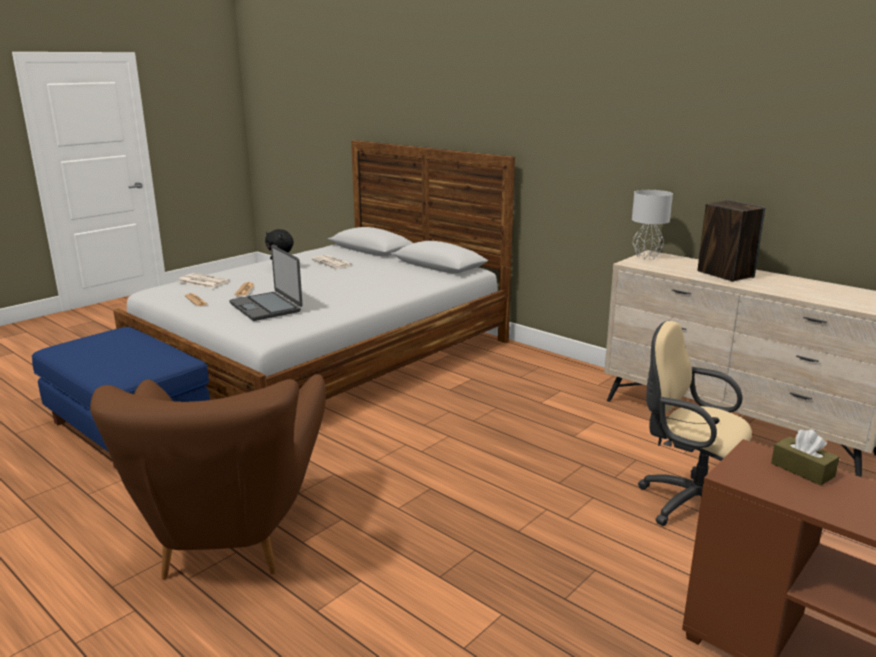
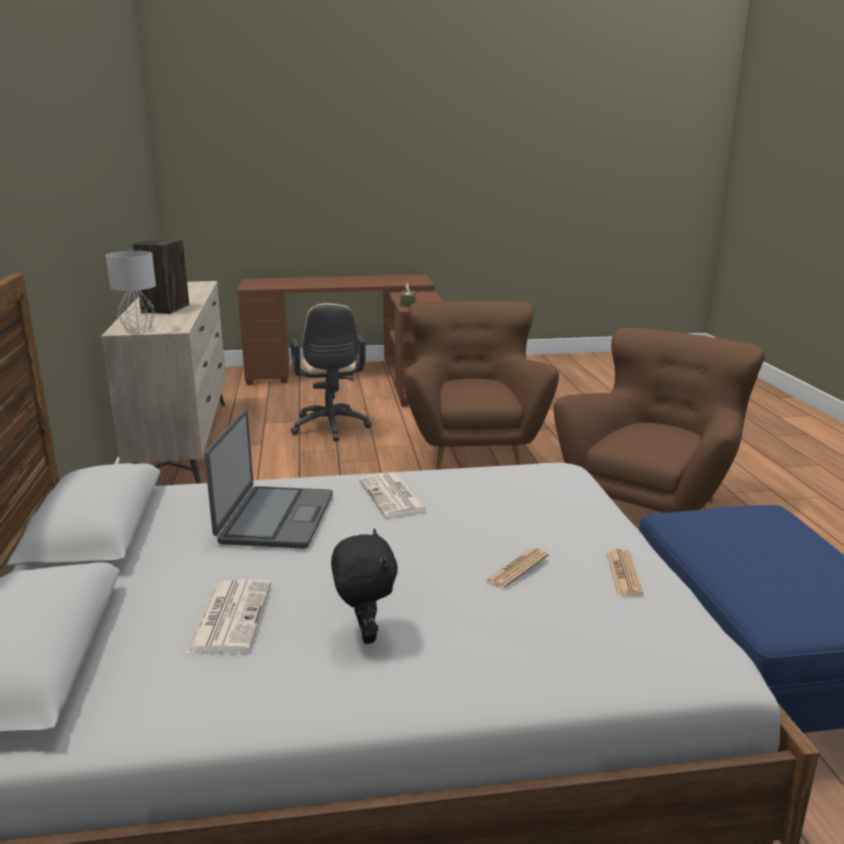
camera: 140 degrees left, 0 degrees up
newspaper [177,273,230,288] -> newspaper moved to [359,473,429,517]
laptop [229,245,303,321] -> laptop moved to [204,409,333,549]
none -> brown armchair [403,301,559,470]

